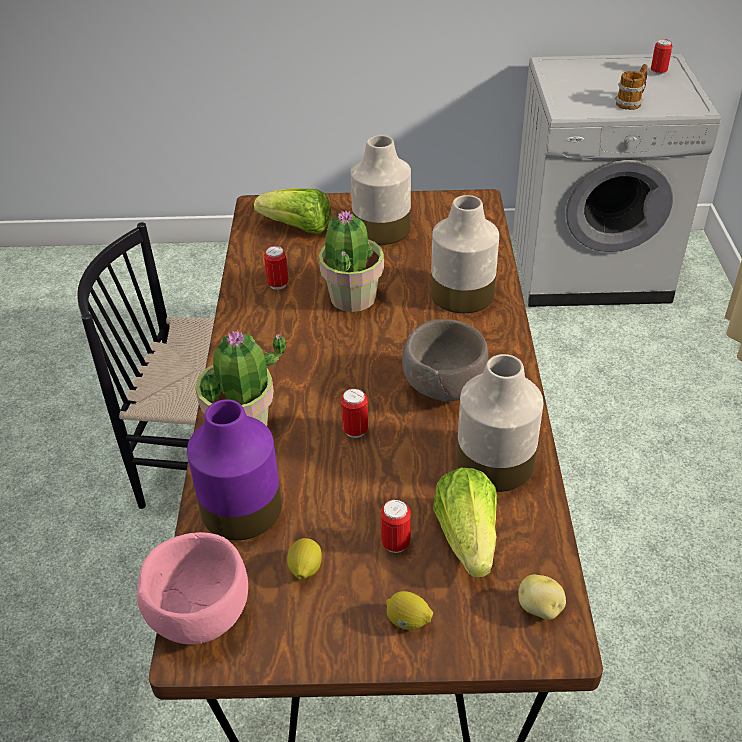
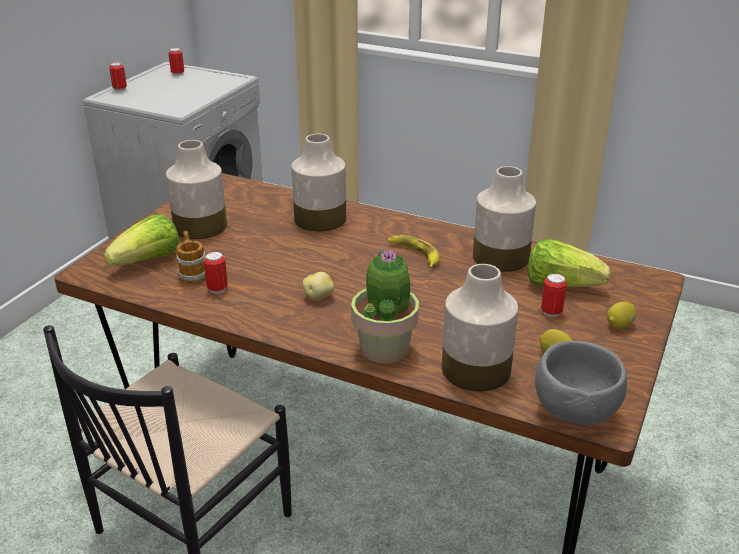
camera: 65 degrees left, 10 degrees down
pink bowl [137,532,248,644] -> grey bowl [535,341,627,425]
purple vase [187,399,282,540] -> beige vase [442,264,518,391]
potted plant [319,211,384,312] -> none
can [341,388,368,438] -> can moved to [109,62,127,91]
brown bowl [402,319,488,402] -> banana [387,235,439,268]
potato [518,575,566,620] -> potato moved to [302,272,334,300]
mug [615,64,647,110] -> mug moved to [176,231,206,284]

